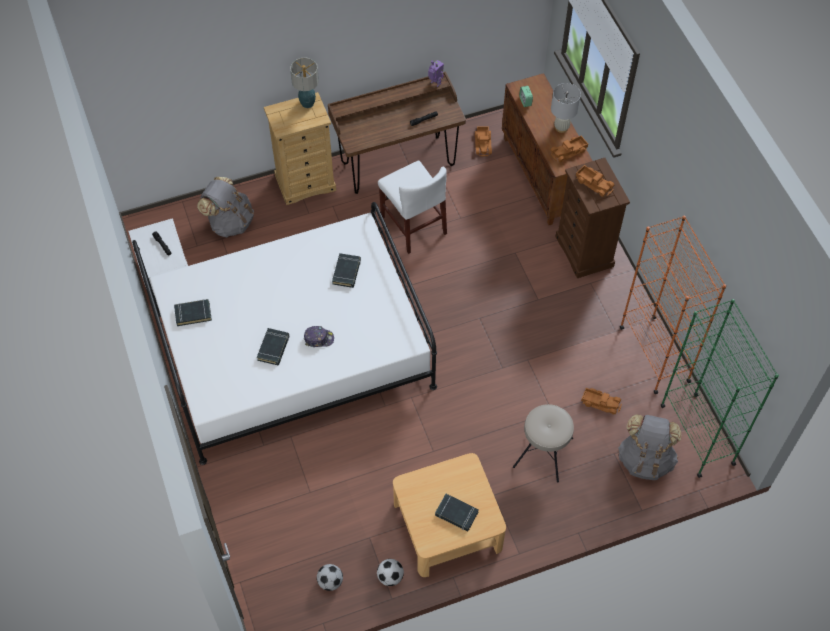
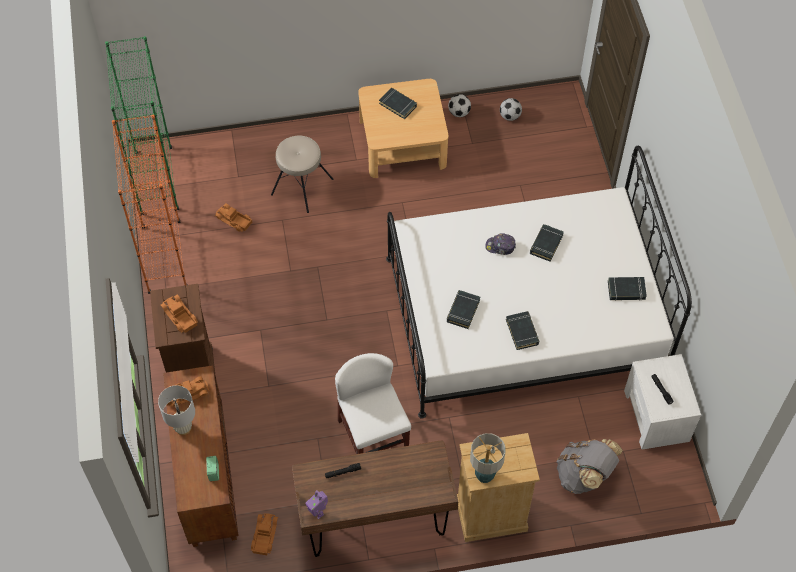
camera: 170 degrees left, 0 degrees up
grey backpack [618,414,681,480] -> none
none -> black book [506,311,539,350]

